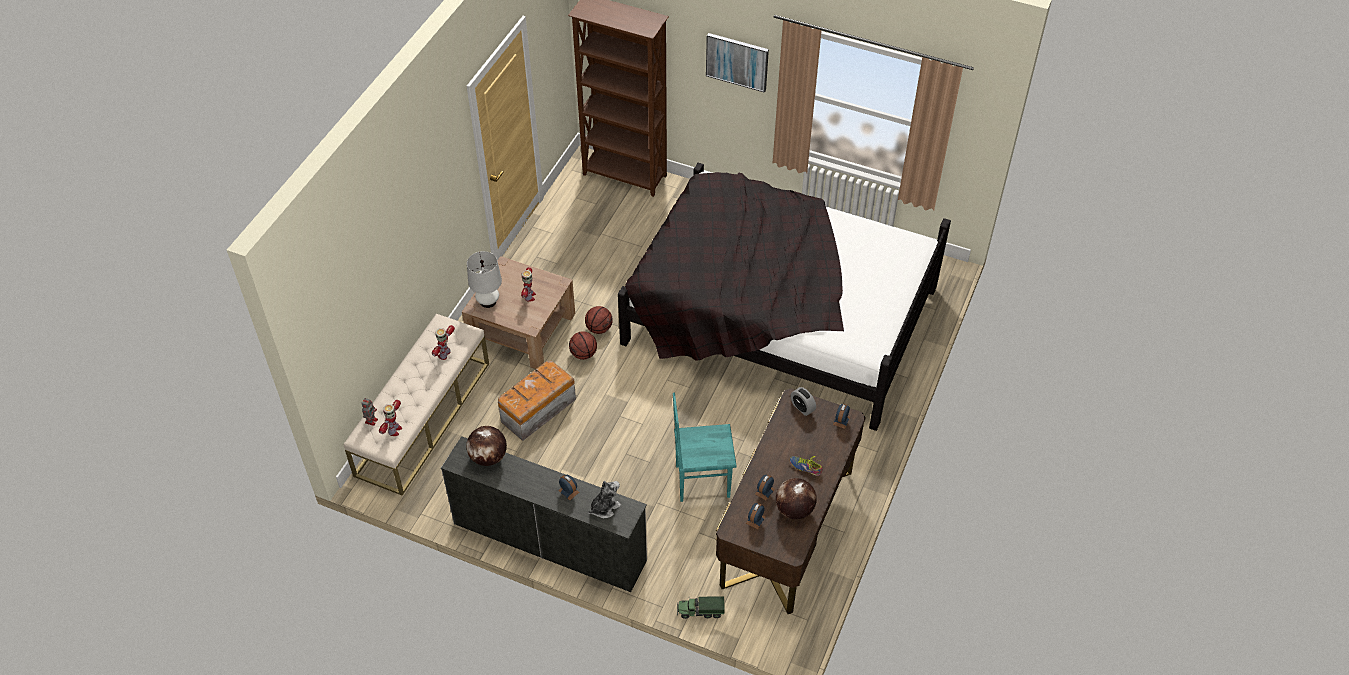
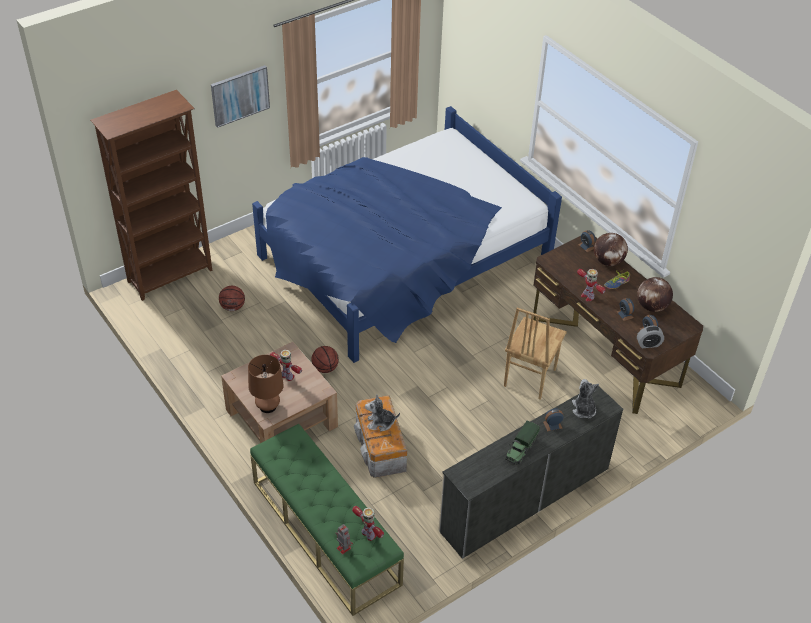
camera: 60 degrees left, 5 degrees down
beige bench [344,314,489,496] -> green bench [250,424,404,616]
toy robot [432,325,455,360] -> toy robot moved to [577,269,606,301]
globe [466,426,507,466] -> globe moved to [594,233,628,266]
white table lamp [467,251,502,308] -> brown table lamp [248,355,284,413]
basketball [569,331,597,360] -> basketball moved to [219,286,245,311]
black bed [618,163,951,431] -> blue bed [252,106,562,363]
turquoise chair [673,393,737,502] -> brown chair [504,308,567,400]
toy truck [677,596,725,619] -> toy truck moved to [505,421,540,465]
alarm clock [790,387,816,416] -> alarm clock moved to [637,326,664,348]
none -> plush toy [365,394,400,431]

